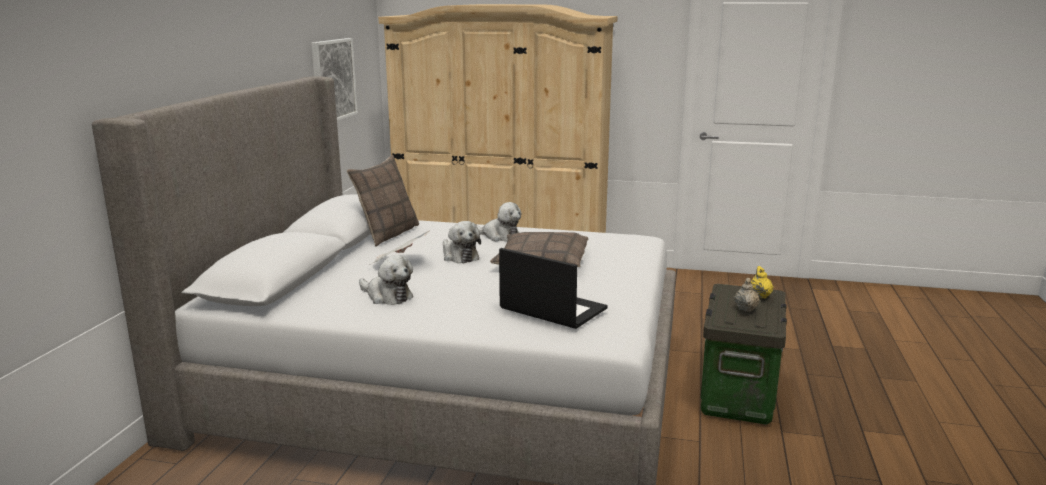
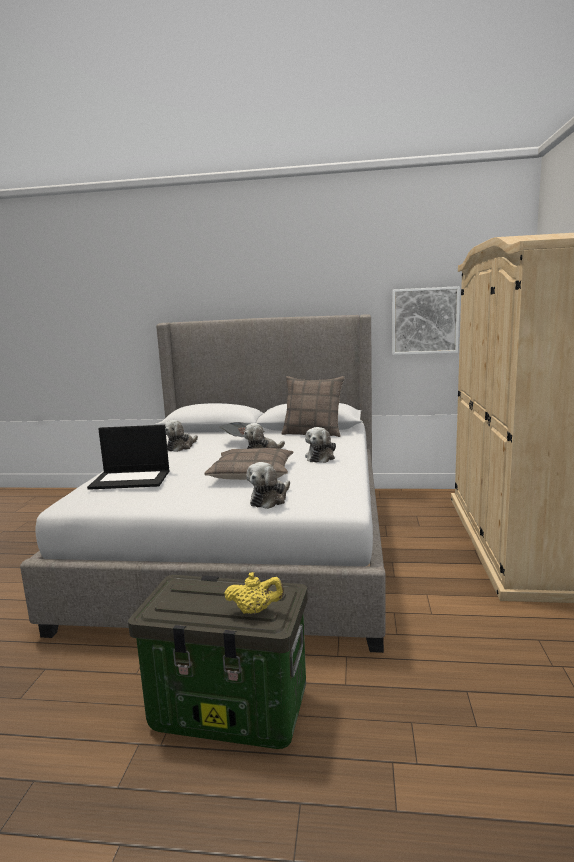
camera: 85 degrees right, 5 degrees down
laptop [499,248,608,329] -> laptop turned 60 degrees clockwise [87,425,169,490]
beige teapot [734,278,760,312] -> none
none -> plush toy [246,462,290,509]

